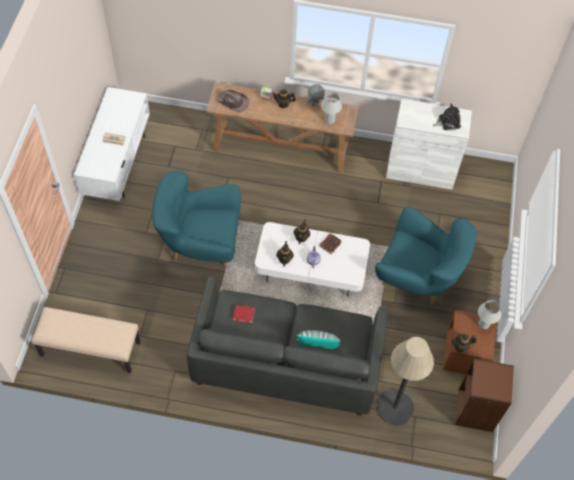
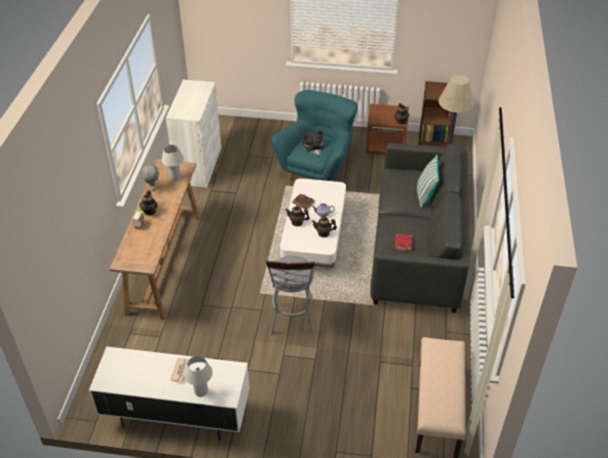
camera: 90 degrees left, 15 degrees down
turquoise armchair [152,171,241,267] -> grey stool [266,256,315,336]
brown hat [216,90,249,113] -> none
plush toy [433,104,461,130] -> plush toy moved to [303,130,324,156]
white table lamp [478,300,501,329] -> white table lamp moved to [184,356,213,397]

